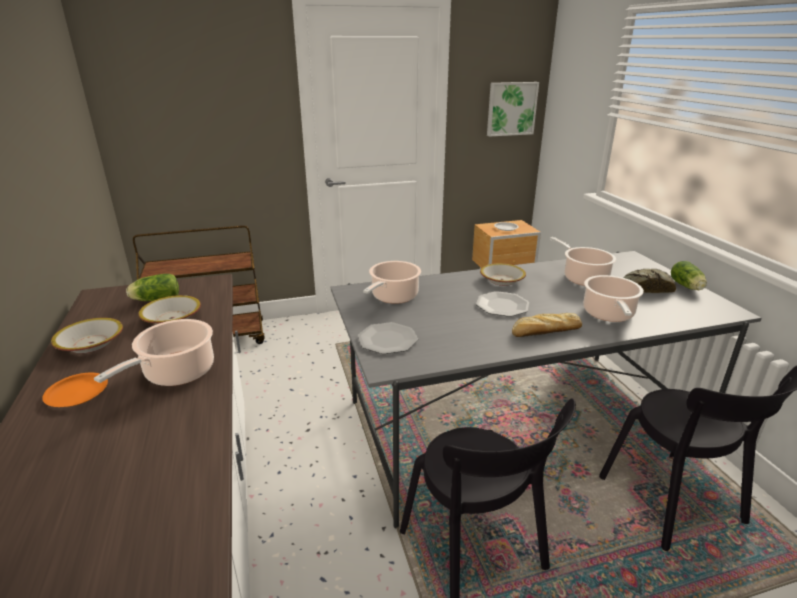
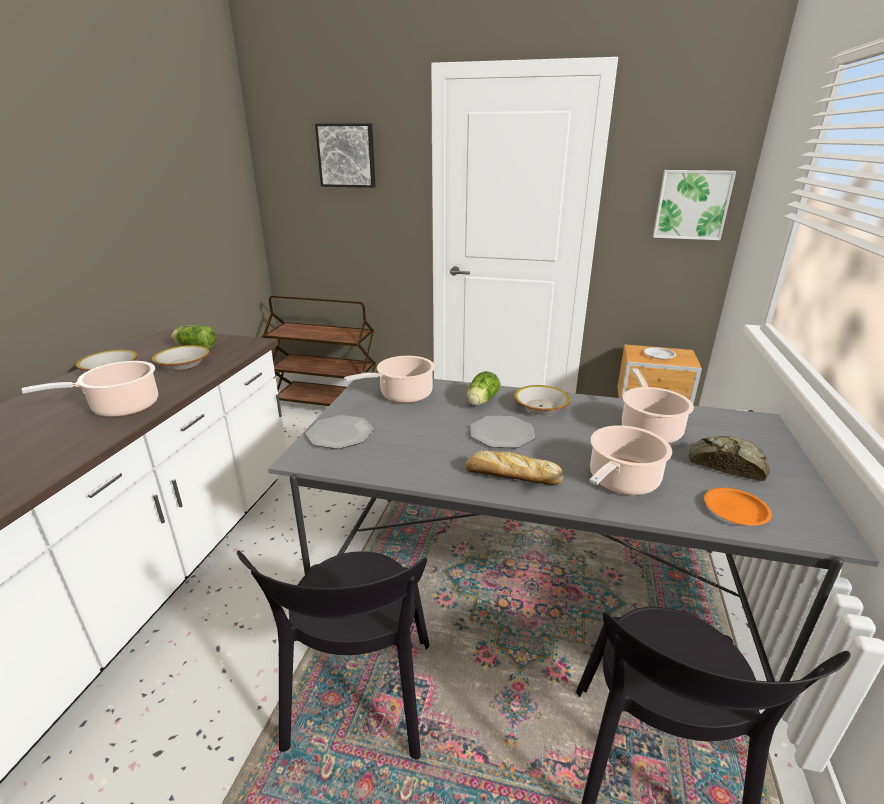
camera: 30 degrees right, 0 degrees up
orange plate [42,373,108,407] -> orange plate moved to [704,488,772,526]
lettuce [671,261,707,290] -> lettuce moved to [467,371,500,406]
none -> picture [315,123,376,188]

